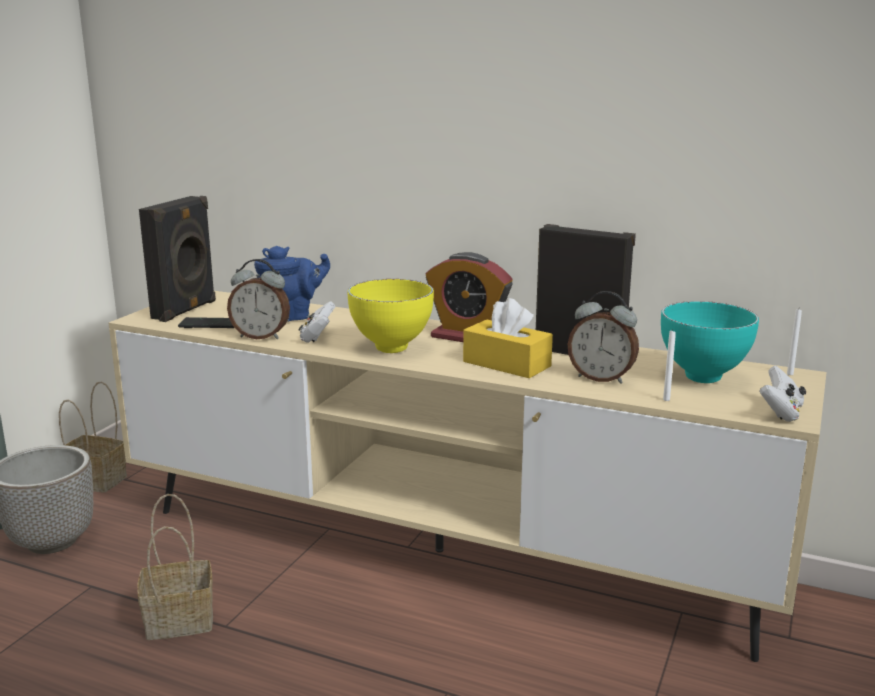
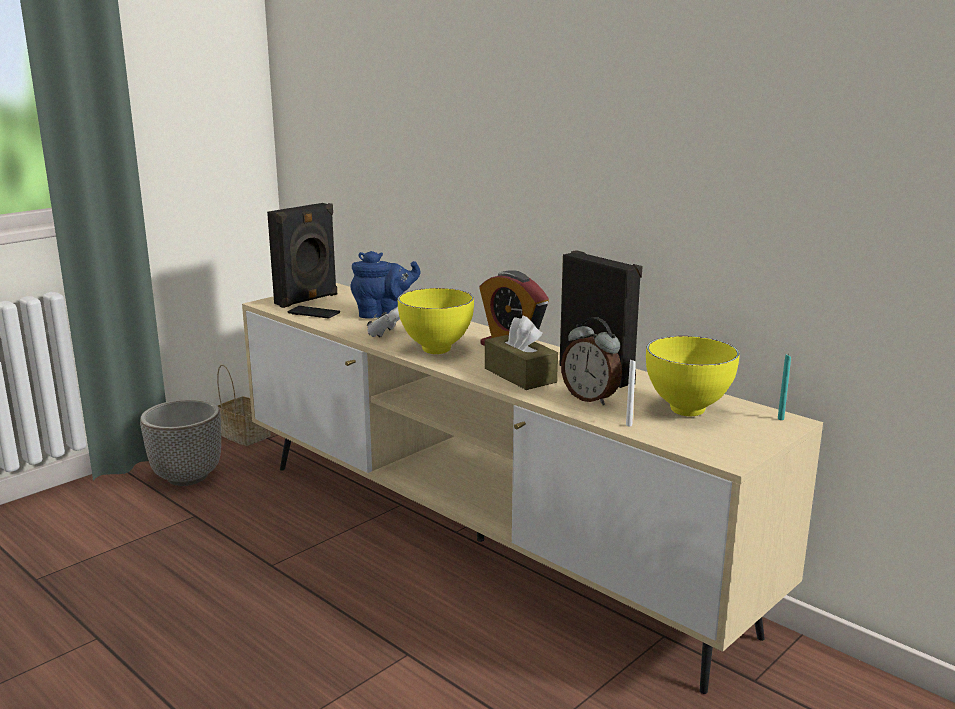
camera: 20 degrees right, 0 degrees up
basket [137,494,213,640] -> none
alarm clock [227,259,290,339] -> none
yellow tissue box [463,298,553,378] -> brown tissue box [485,315,558,390]
turquoise bowl [661,301,759,383] -> yellow bowl [646,336,739,416]
white game controller [759,366,806,422] -> none
white candle [787,309,802,375] -> turquoise candle [778,353,791,420]

